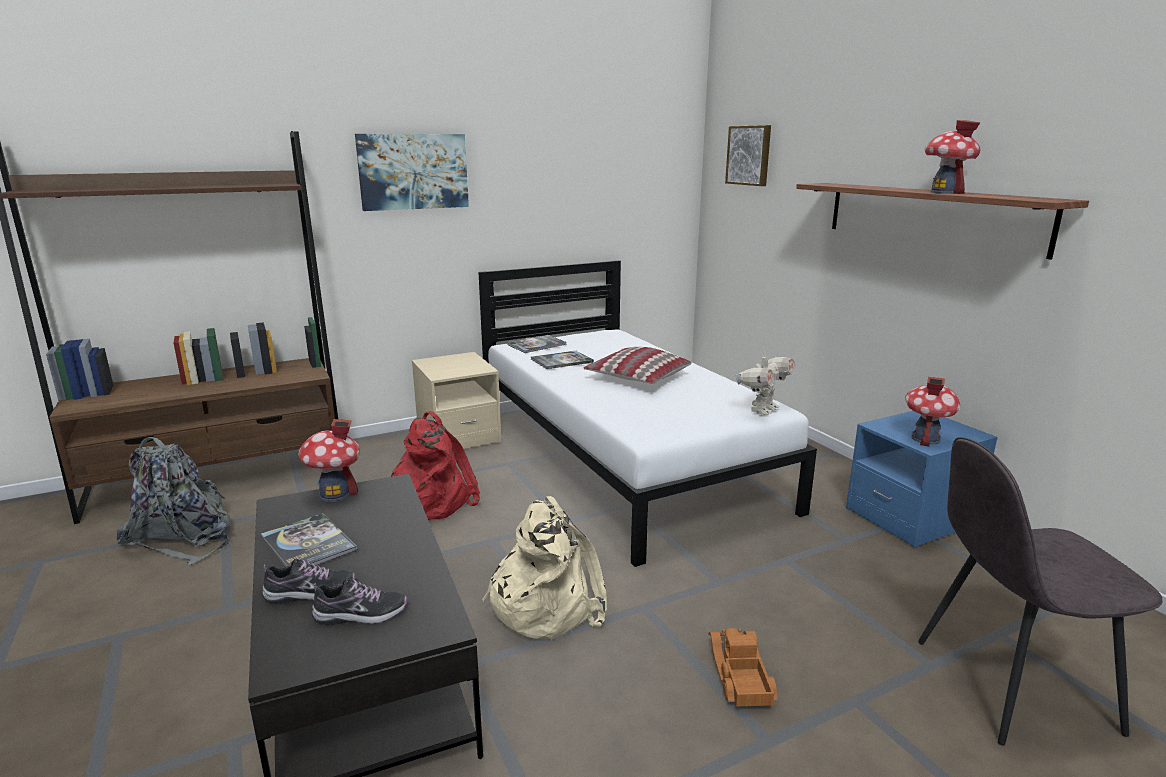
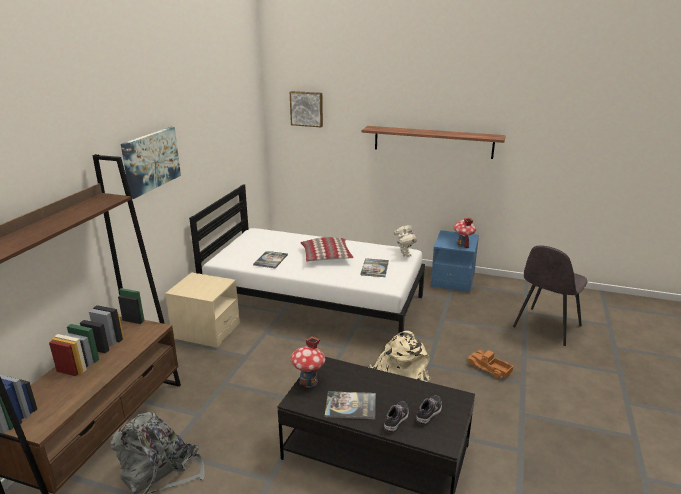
camera: 45 degrees left, 5 degrees up
red backpack [391,411,480,520] -> none
book [507,335,567,353] -> book moved to [360,258,389,277]
toy house [925,120,980,194] -> none

